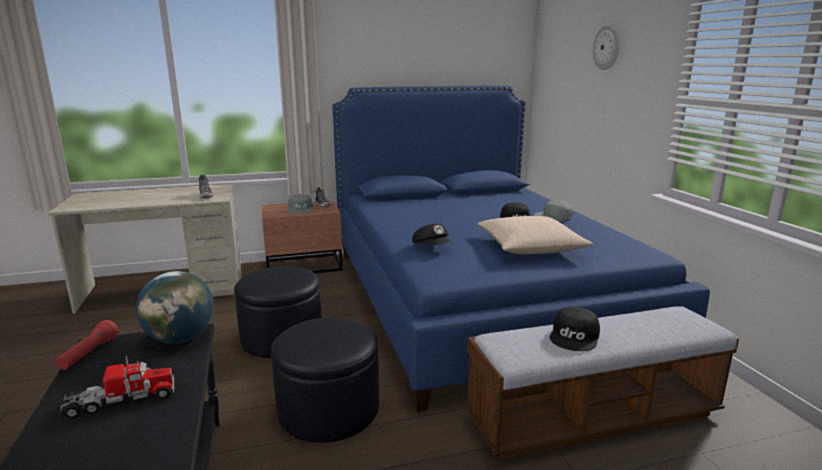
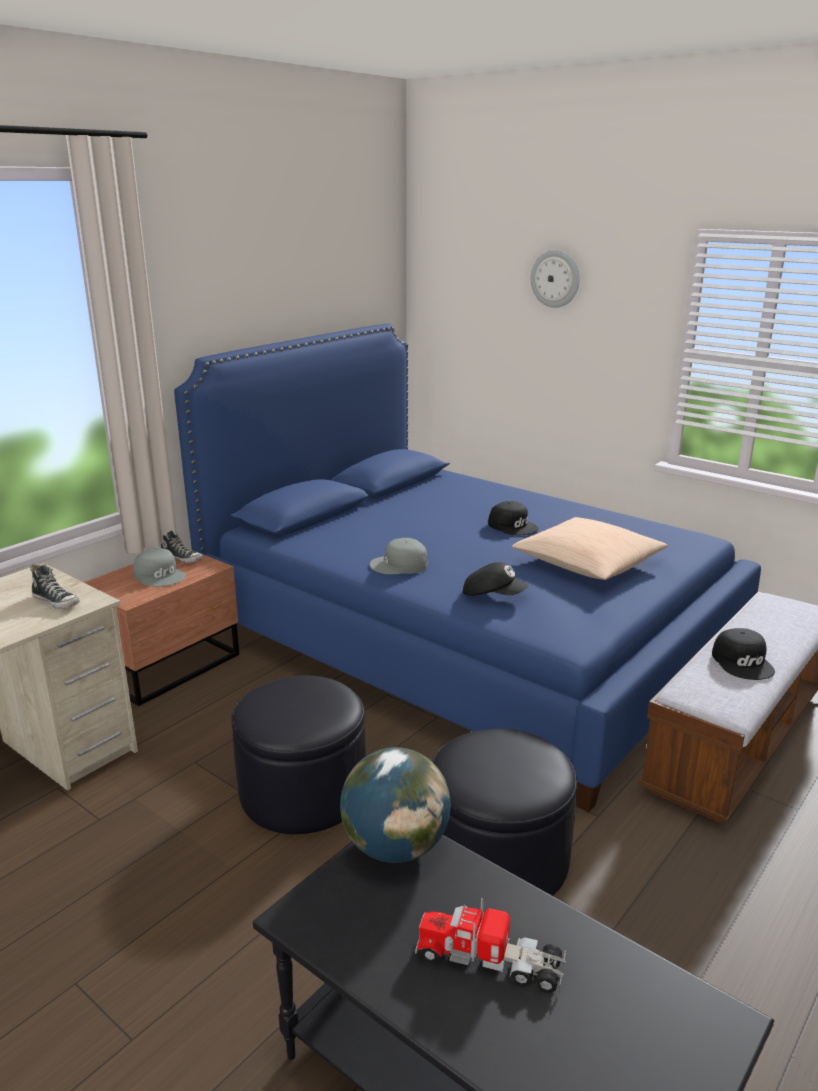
camera: 35 degrees left, 5 degrees up
red flashlight [56,320,119,370] -> none
toy truck [60,356,174,420] -> toy truck turned 105 degrees counterclockwise [415,898,566,993]
grey cap [534,201,573,222] -> grey cap moved to [370,538,428,574]

